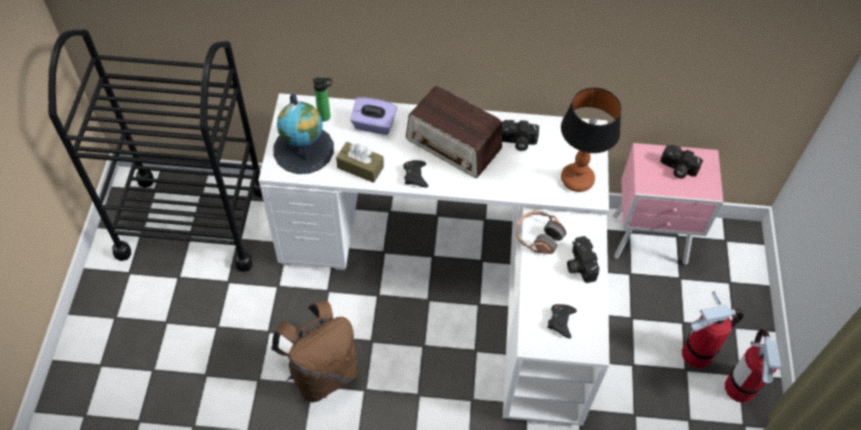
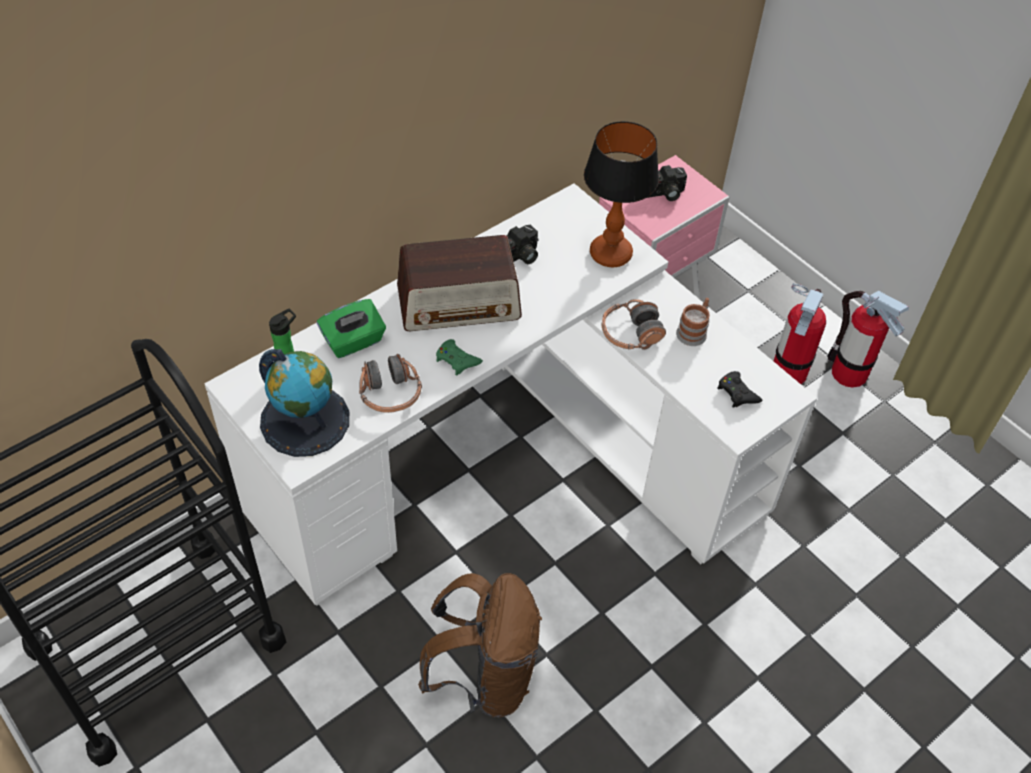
camera: 45 degrees left, 5 degrees down
brown tissue box [336,142,384,183] -> headphones [359,354,422,413]
purple tissue box [350,97,397,135] -> green tissue box [317,299,386,358]
black game controller [403,160,428,188] -> green game controller [436,339,483,375]
camera [567,236,599,283] -> mug [676,298,710,346]

